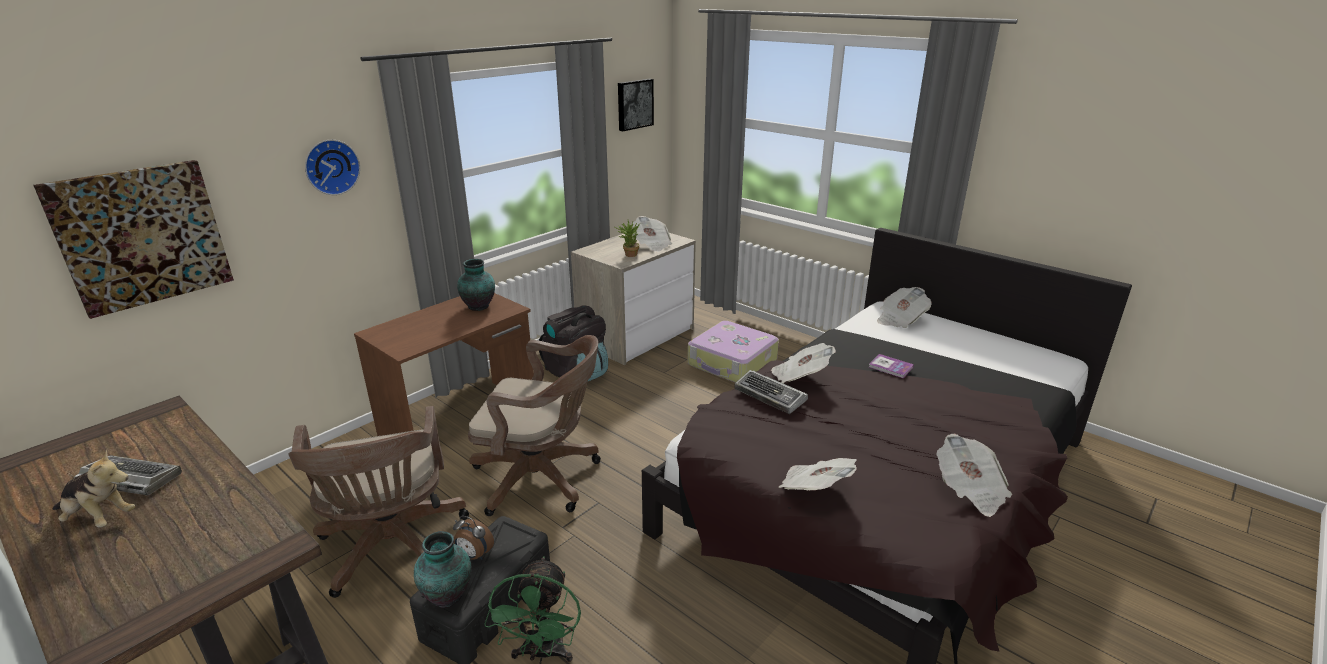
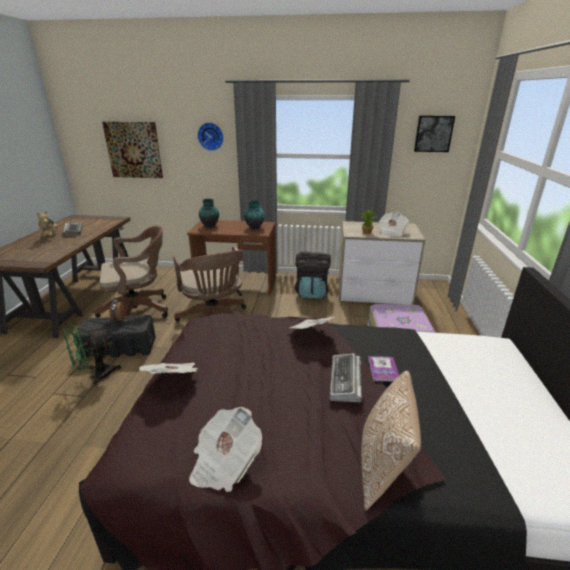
camera: 55 degrees right, 0 degrees up
brown office chair [288,406,469,598] -> brown office chair turned 150 degrees counterclockwise [94,226,168,318]
vase [414,531,472,608] -> vase moved to [199,199,219,228]
keyboard [734,370,808,414] -> keyboard moved to [329,353,362,402]
newspaper [877,287,931,328] -> none
none -> pillow [361,370,421,511]

